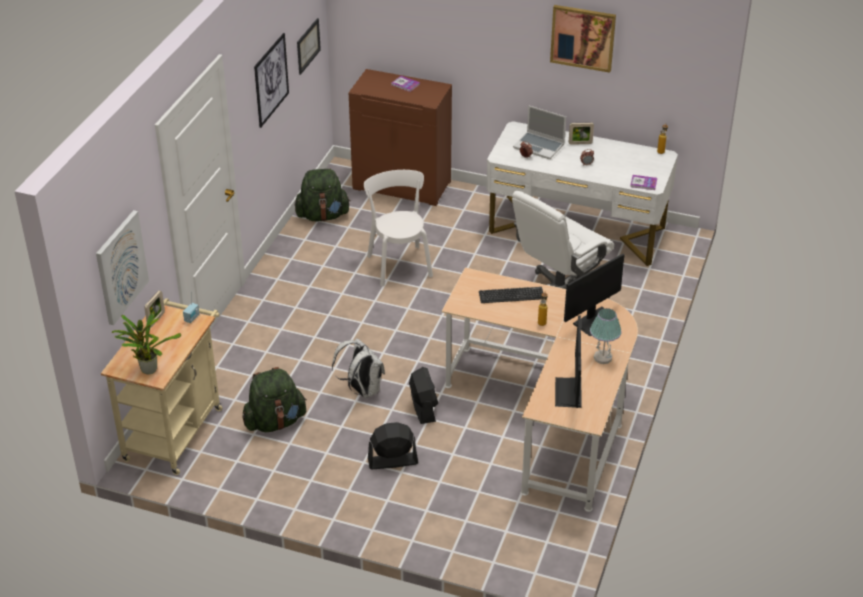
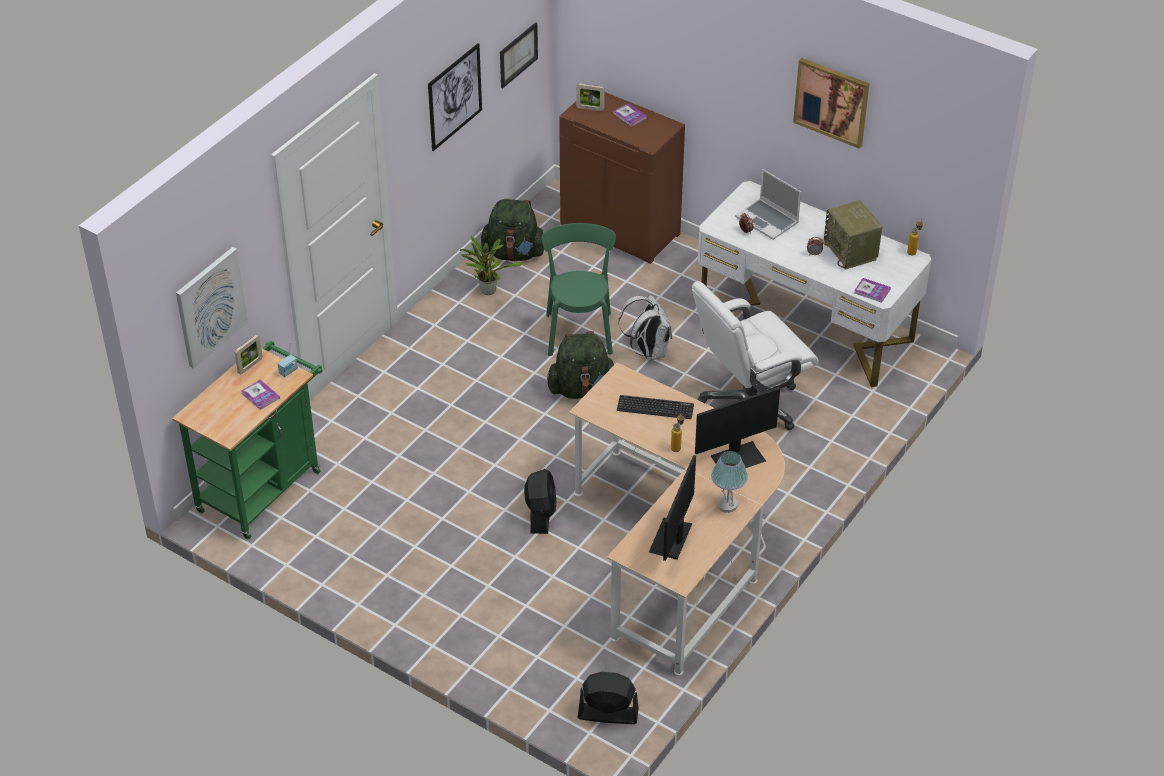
camera: 15 degrees right, 5 degrees up
beige cart [101,298,222,475] -> green cart [172,341,323,539]
potted plant [112,313,181,374] -> potted plant moved to [460,236,522,295]
green backpack [243,367,307,432] -> green backpack moved to [547,331,614,399]
white backpack [332,338,385,398] -> white backpack moved to [619,295,672,361]
white chair [364,170,433,286] -> green chair [542,223,616,356]
black fan [368,422,418,469] -> black fan moved to [577,672,639,724]
picture frame [569,122,594,145] -> picture frame moved to [576,83,605,111]
none -> book [241,380,280,410]
none -> radio [824,200,882,269]

